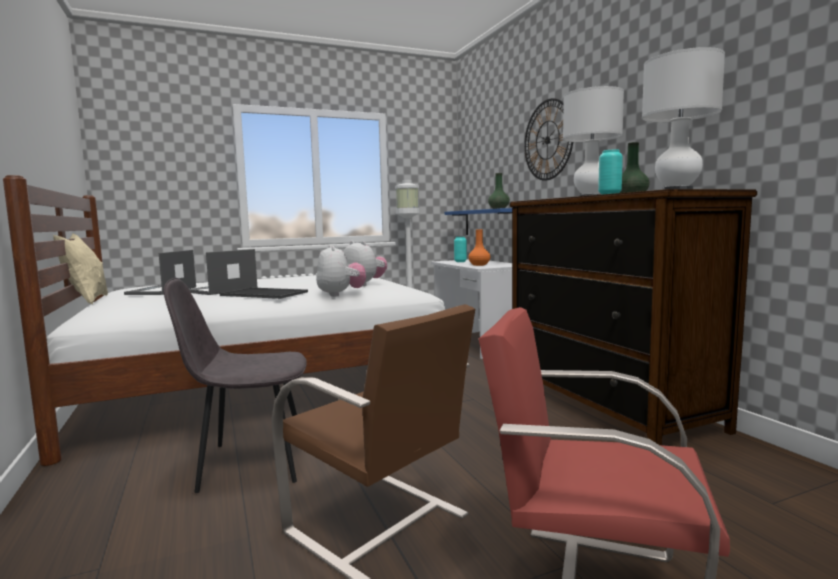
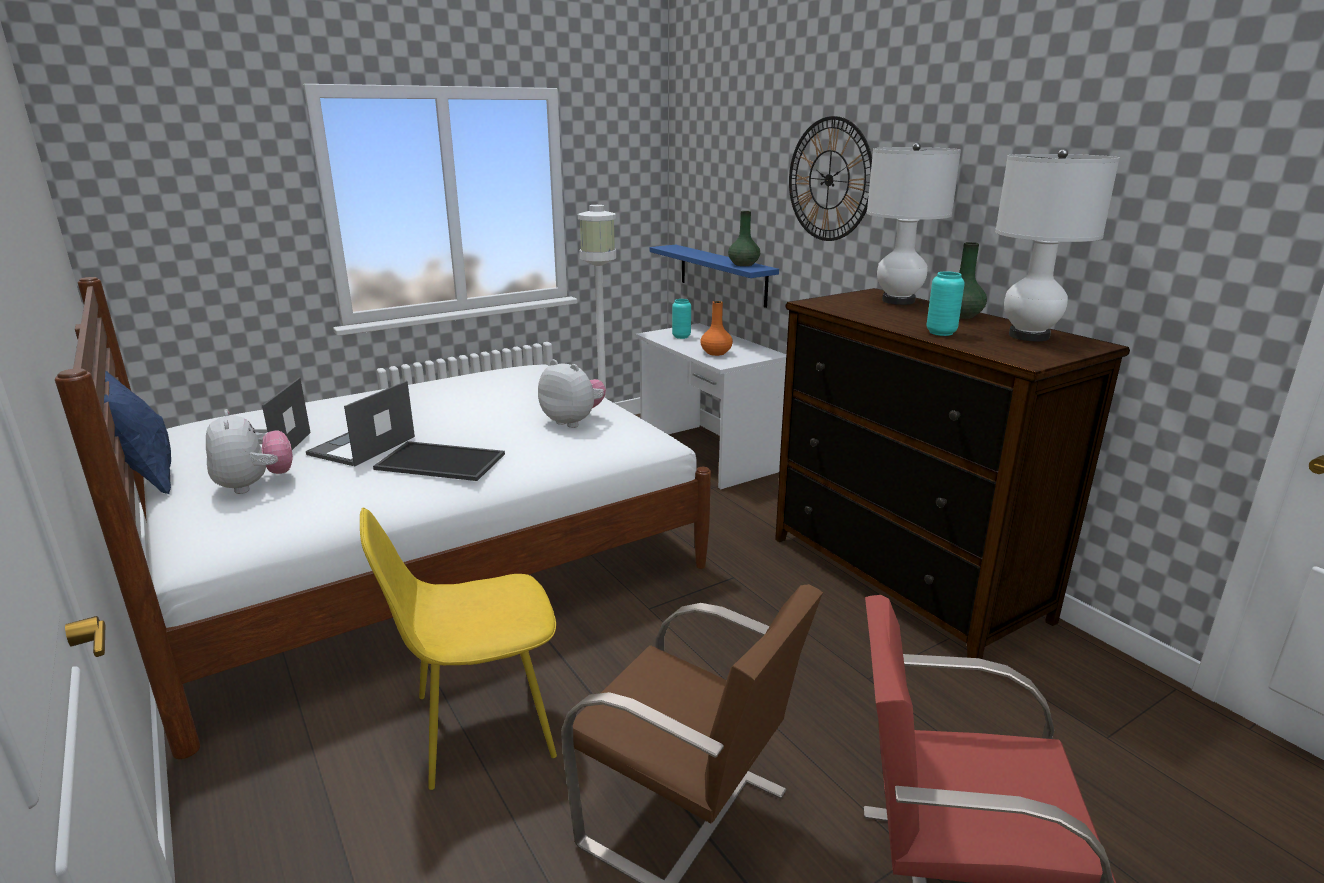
camera: 10 degrees left, 15 degrees up
beige pillow [53,234,108,304] -> blue pillow [104,371,171,494]
grey chair [164,278,307,493] -> yellow chair [360,507,557,790]
plush toy [316,245,366,297] -> plush toy moved to [206,409,293,494]

